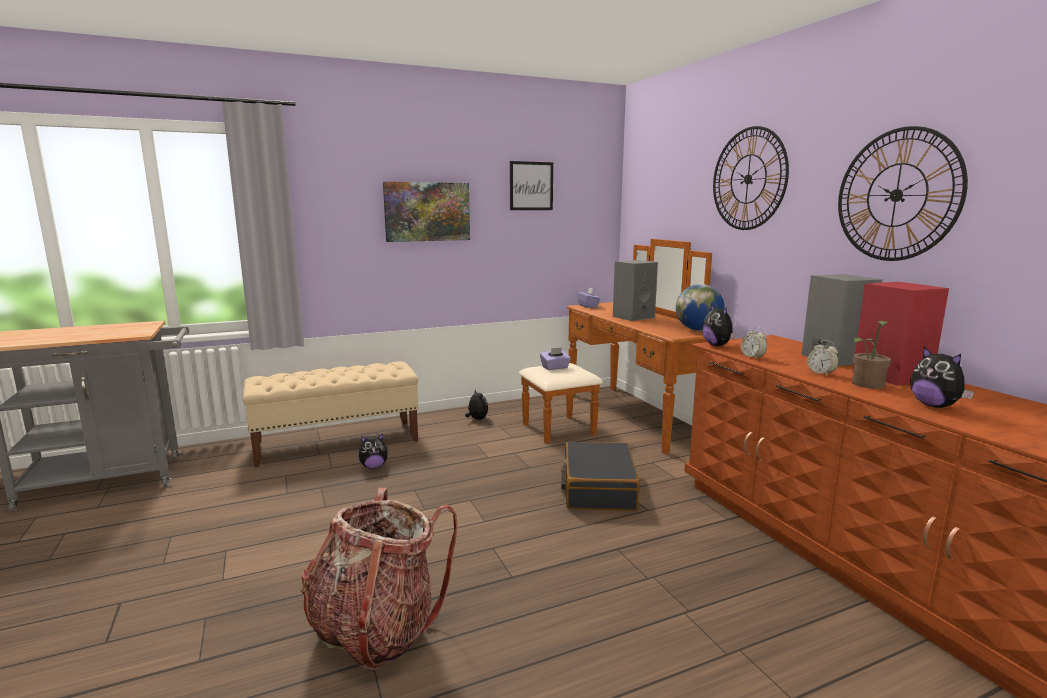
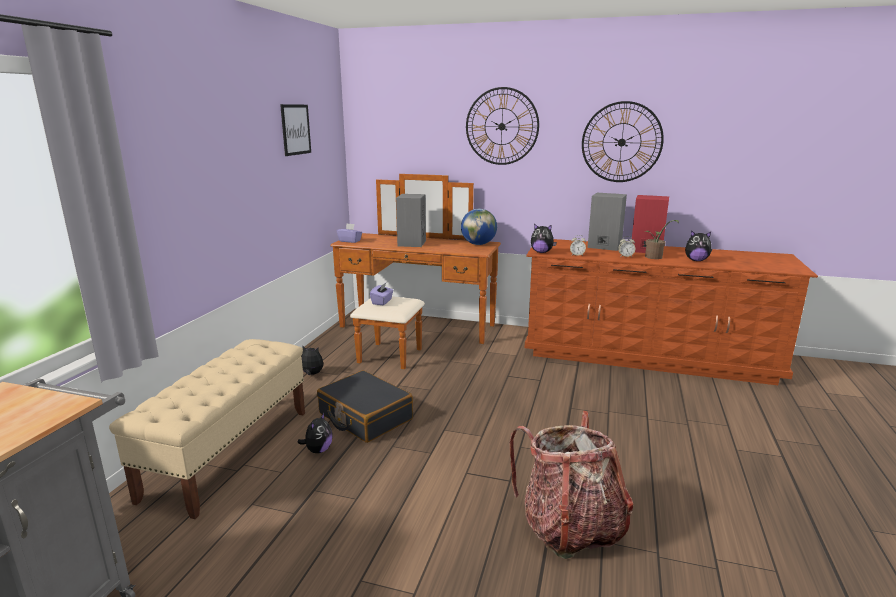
camera: 50 degrees left, 5 degrees up
picture [383,182,470,242] -> none
black suitcase [561,442,640,511] -> black suitcase moved to [317,370,413,443]

